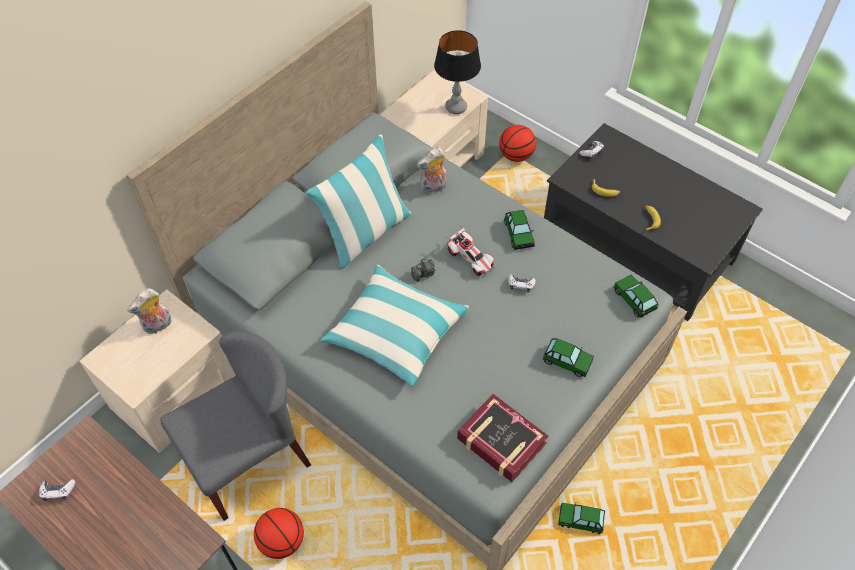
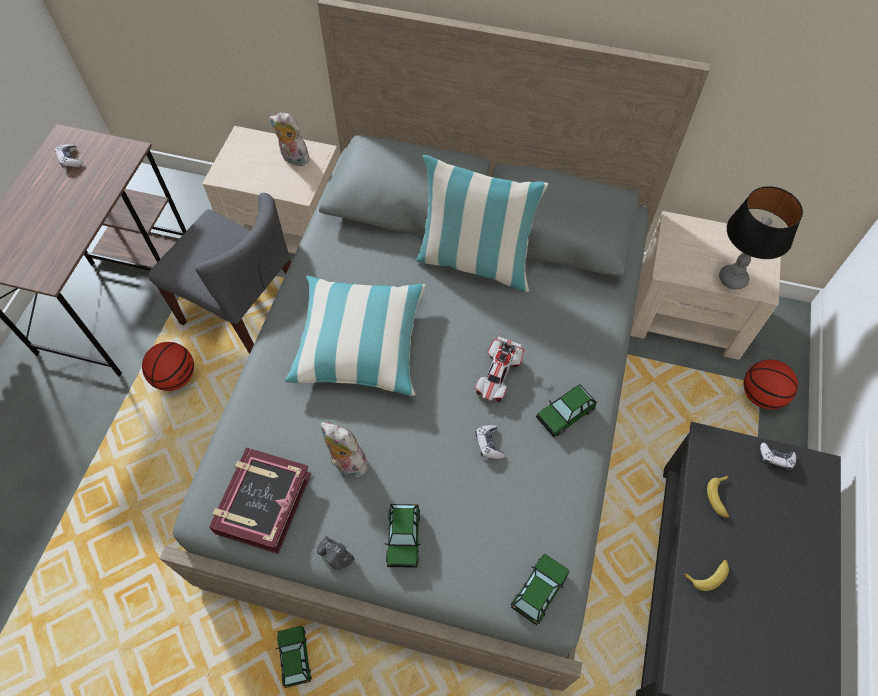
camera: 65 degrees right, 5 degrees up
camera [411,258,435,282] -> camera moved to [317,536,355,570]
plush toy [417,147,447,194] -> plush toy moved to [321,422,368,477]

